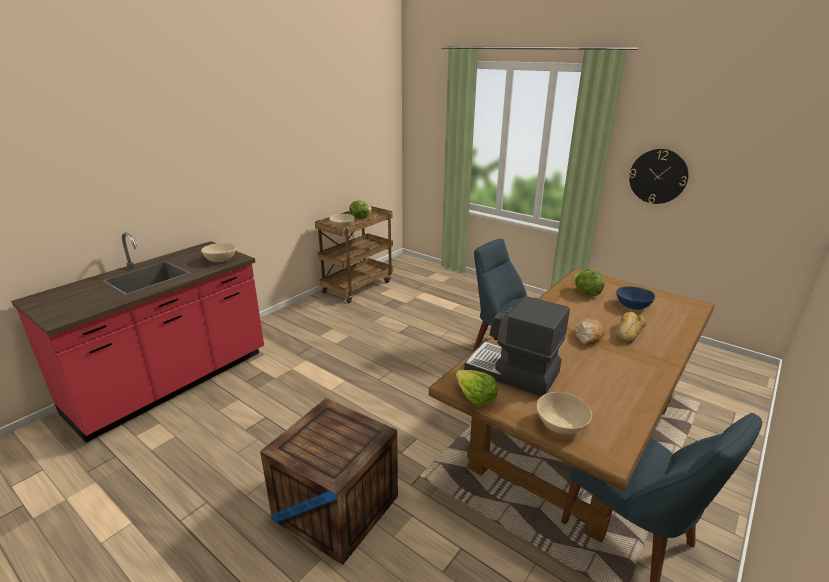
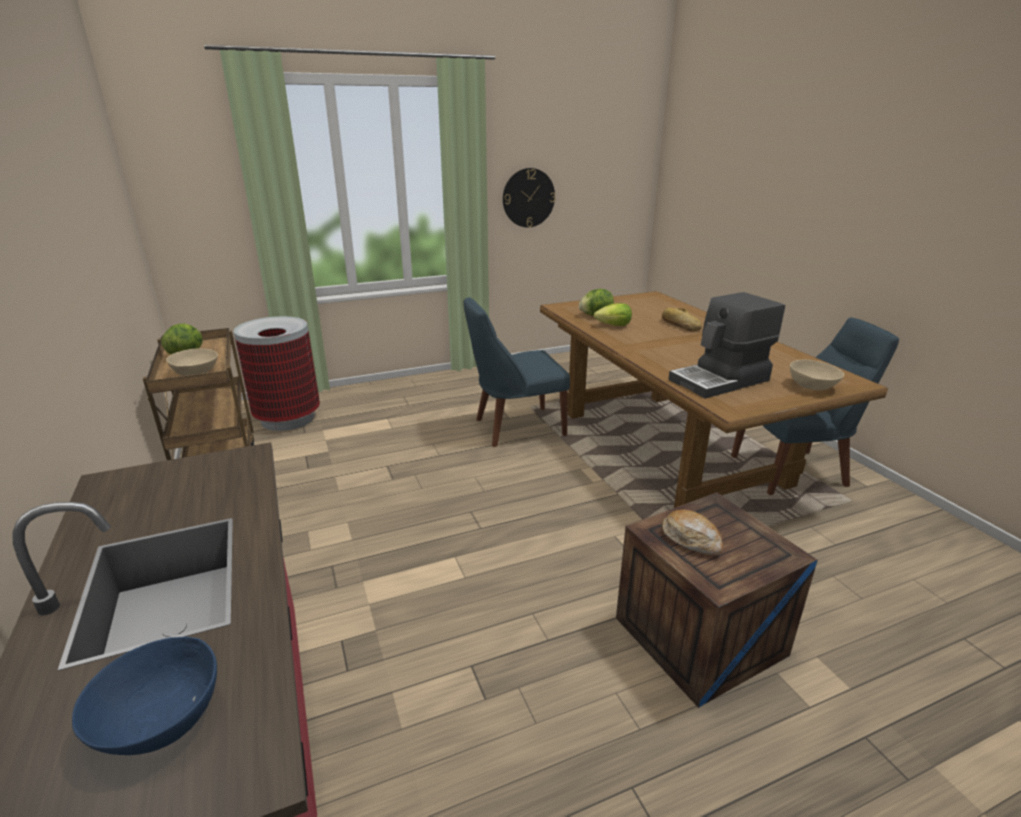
camera: 60 degrees left, 0 degrees up
beige bowl [201,243,237,262] -> none
lettuce [456,370,497,406] -> lettuce moved to [594,303,632,326]
bread [575,318,605,345] -> bread moved to [662,509,723,555]
blue bowl [616,286,655,310] -> blue bowl moved to [72,636,217,755]
none -> trash can [234,316,320,431]

